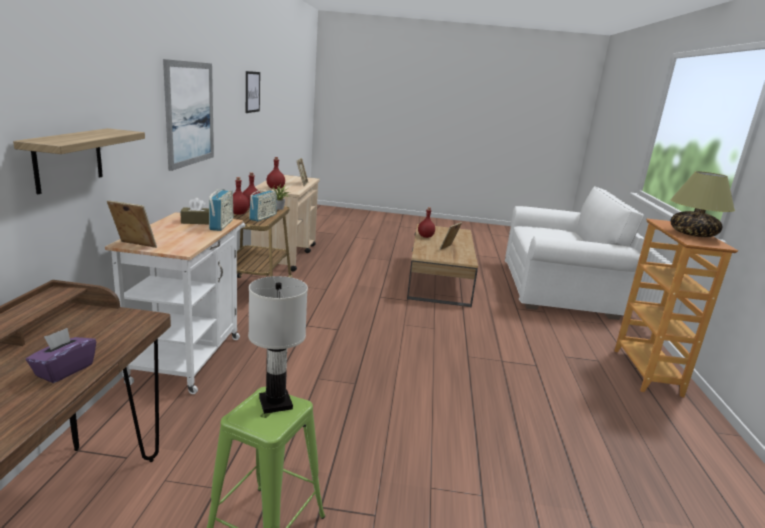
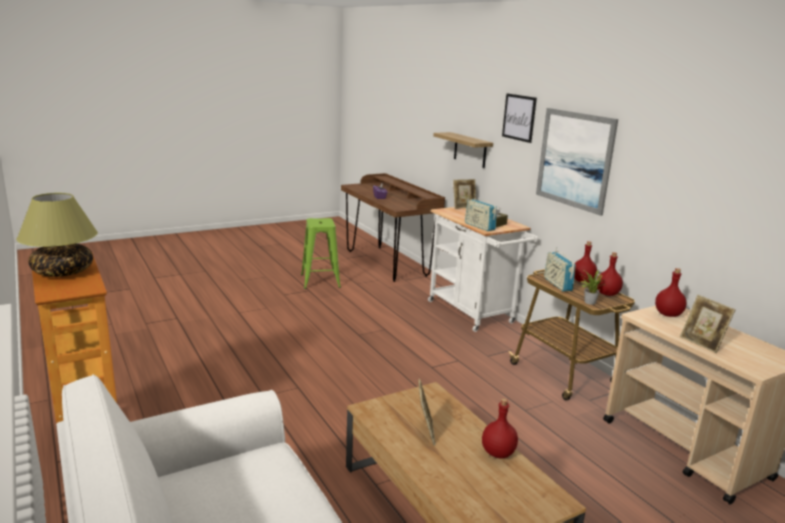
camera: 145 degrees right, 0 degrees up
picture [246,71,260,113] -> picture moved to [502,94,537,143]
white table lamp [248,276,308,414] -> none

